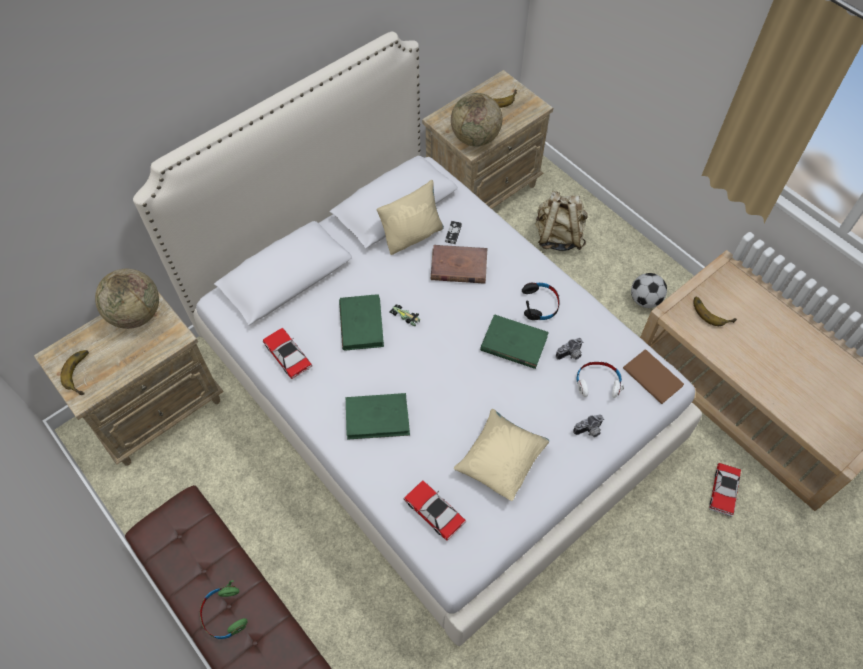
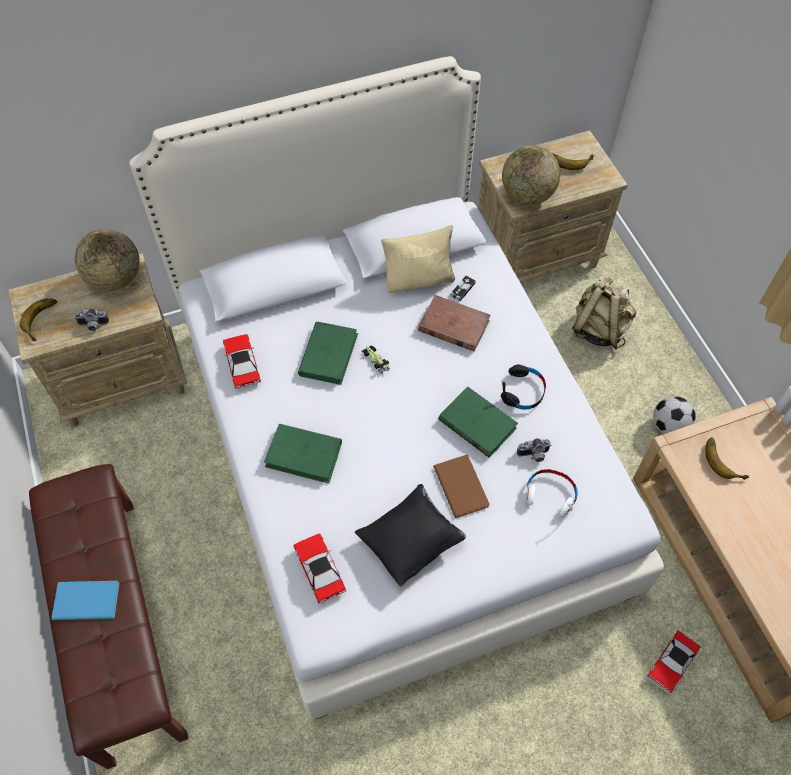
camera: 20 degrees right, 0 degrees up
green headphones [200,580,248,639] -> blue book [52,581,119,620]
beige pillow [454,409,549,501] -> black pillow [355,484,466,586]
camera [573,415,604,437] -> camera moved to [74,308,109,331]
brown book [623,350,684,404] -> brown book moved to [433,455,490,518]

